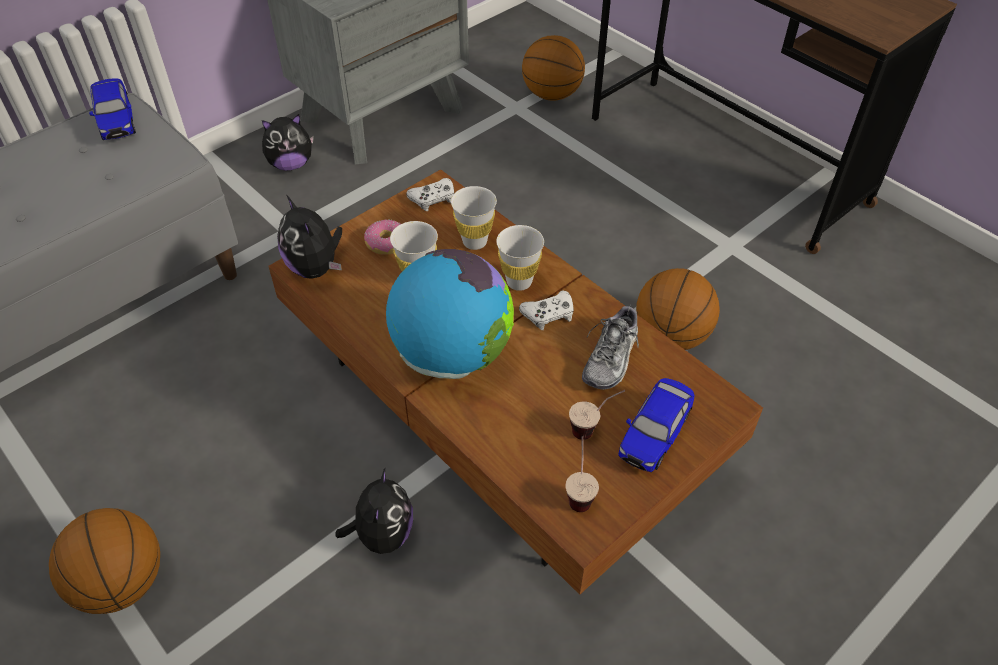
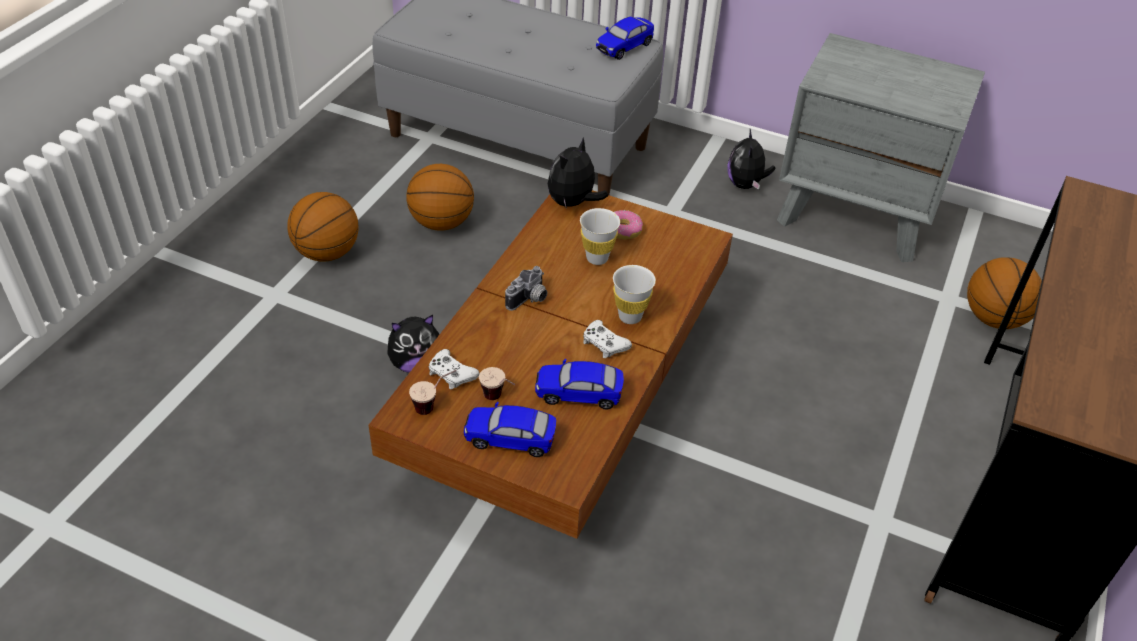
camera: 65 degrees right, 5 degrees down
plush toy [262,114,314,171] -> plush toy turned 45 degrees clockwise [727,129,775,190]
globe [386,249,514,379] -> camera [505,266,547,311]
white game controller [406,178,454,211] -> white game controller moved to [429,349,480,389]
white cup [451,186,497,250] -> none
shoe [582,301,639,390] -> toy car [535,359,624,410]
basketball [636,268,720,350] -> basketball moved to [406,164,474,231]

